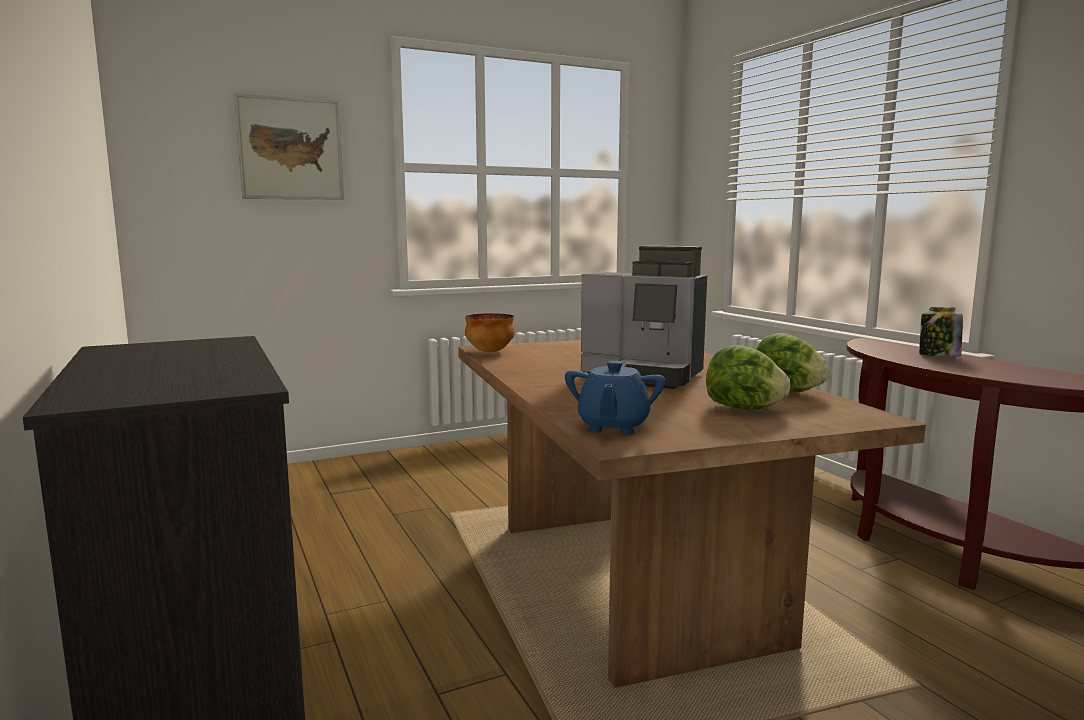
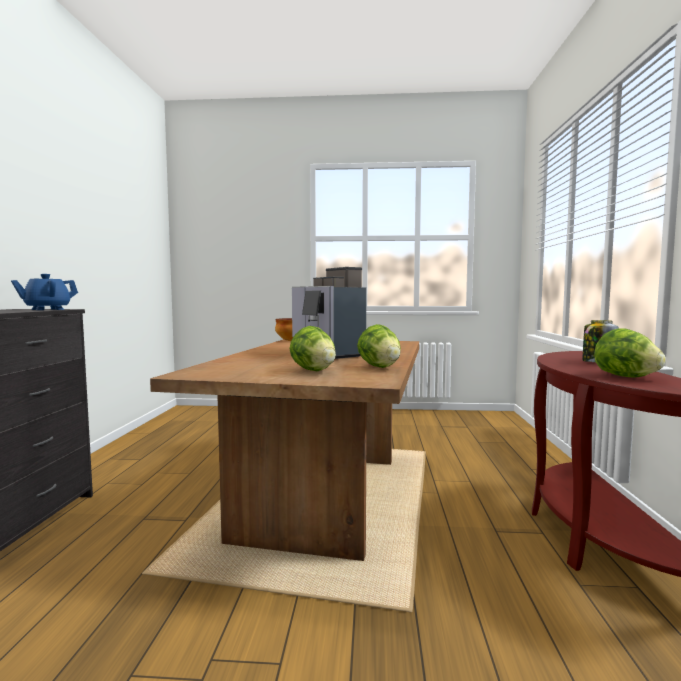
camera: 30 degrees right, 5 degrees down
picture [234,93,344,200] -> none
blue teapot [565,361,666,435] -> blue teapot moved to [11,274,78,310]
none -> lettuce [594,328,666,378]

